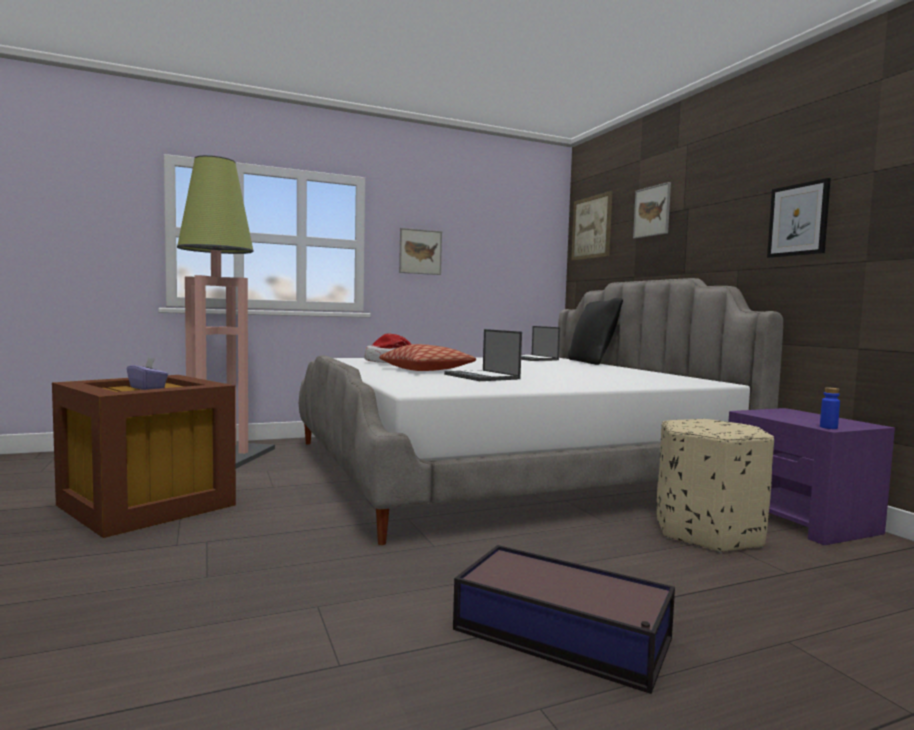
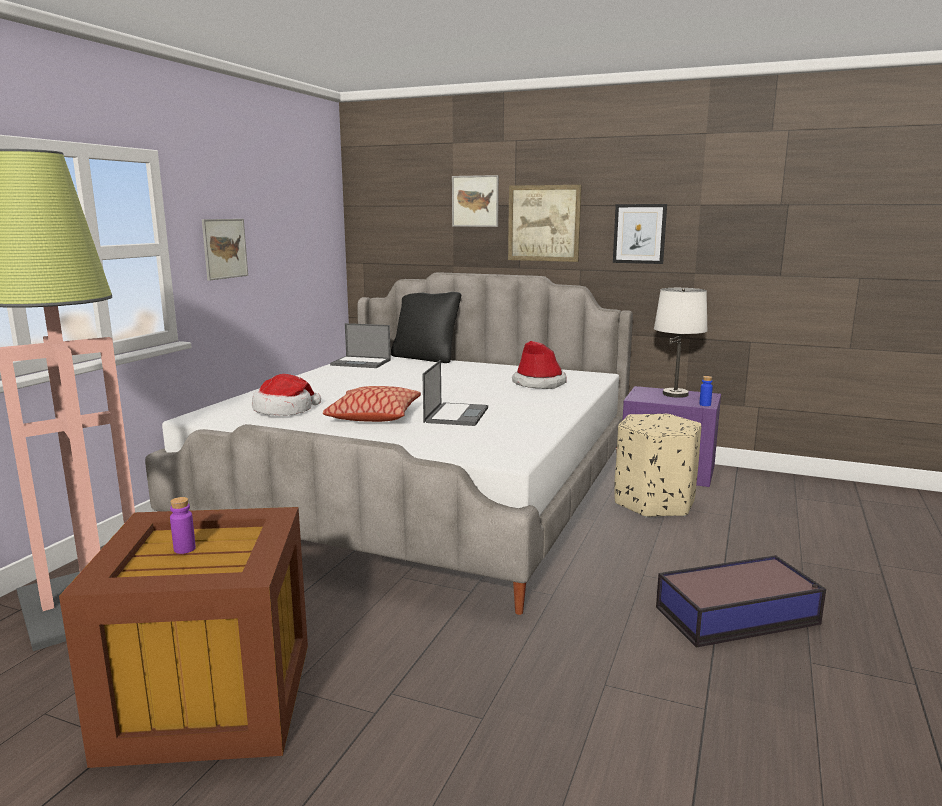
camera: 45 degrees left, 10 degrees up
purple tissue box [127,357,168,390] -> purple bottle [170,497,196,554]
laptop [444,329,522,381] -> laptop turned 90 degrees counterclockwise [422,360,488,426]
picture [571,191,612,261] -> picture moved to [508,185,582,262]
none -> hat [512,341,566,389]
none -> white table lamp [654,288,708,398]

